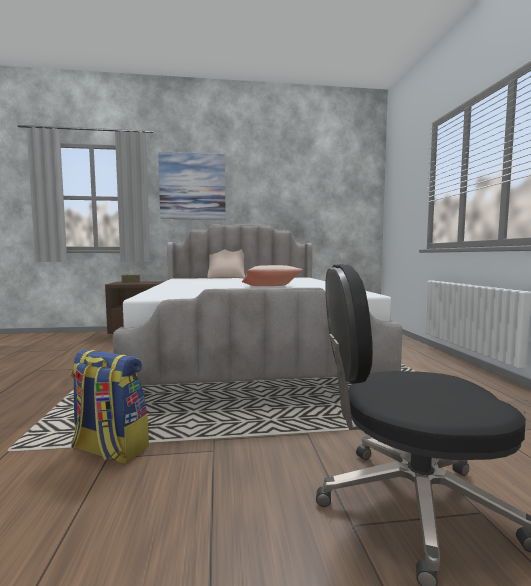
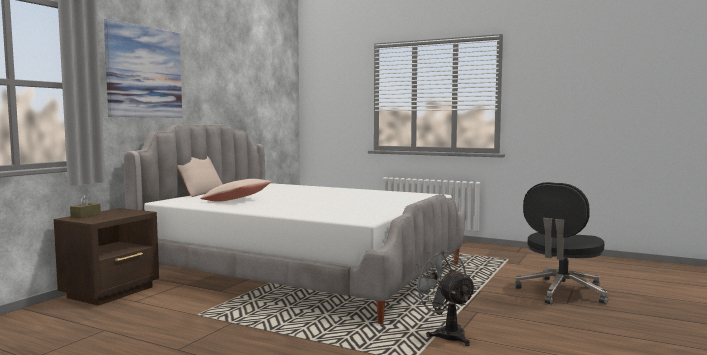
camera: 55 degrees left, 0 degrees up
backpack [70,349,149,464] -> grey fan [410,250,477,346]
beige pillow [242,265,303,286] -> beige pillow moved to [200,179,271,202]

